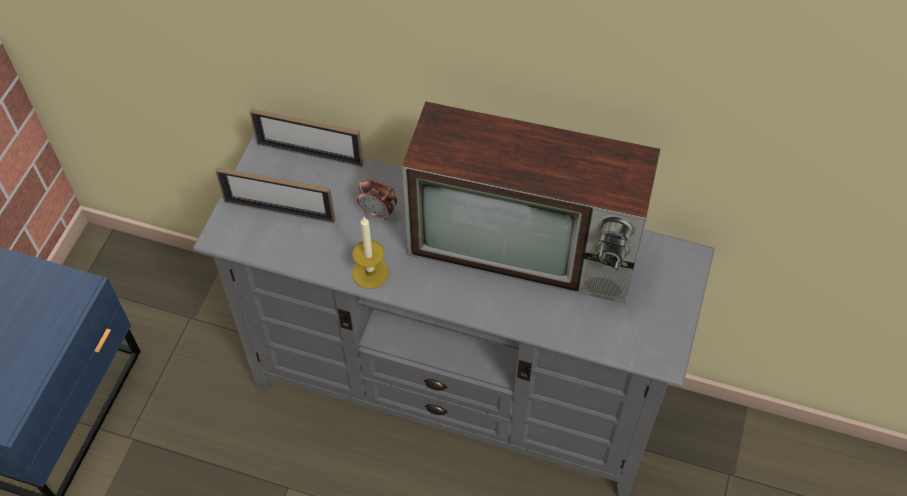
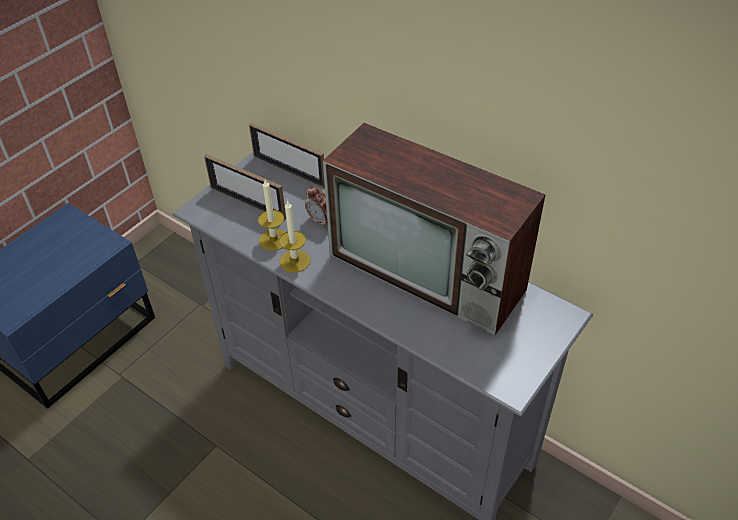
camera: 20 degrees right, 10 degrees down
none -> candle [258,179,285,251]

